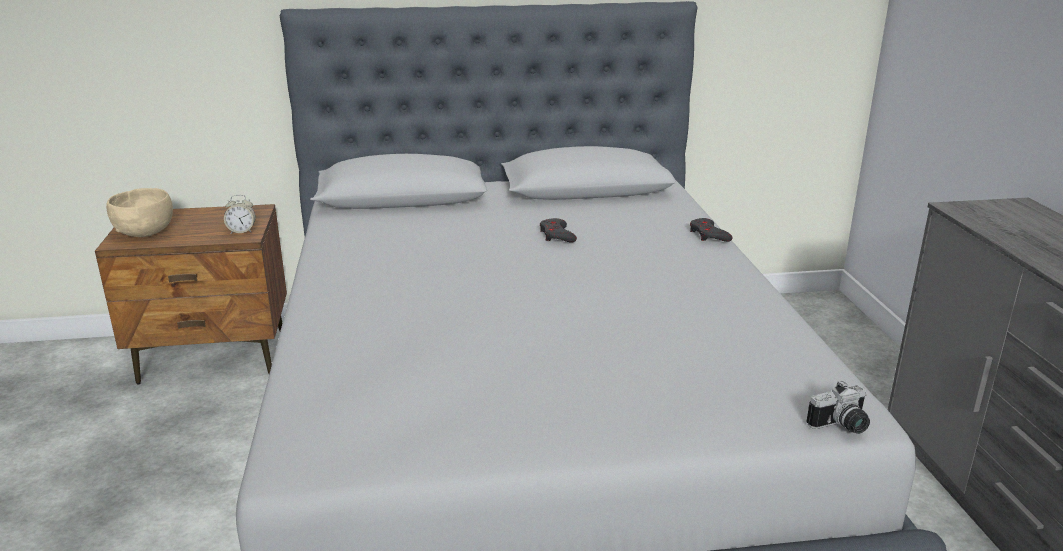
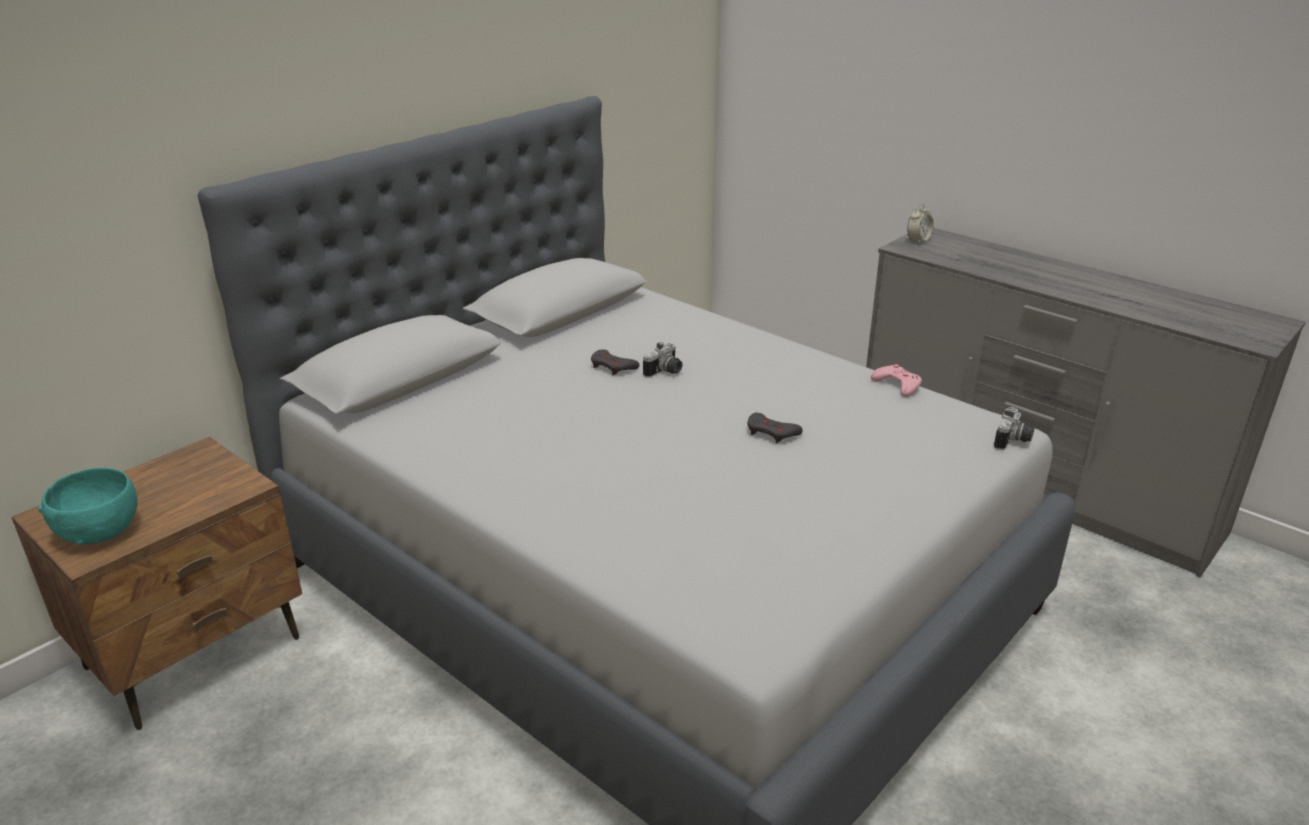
camera: 40 degrees left, 5 degrees up
beige bowl [106,188,173,237] -> turquoise bowl [38,468,138,545]
alarm clock [224,195,256,234] -> alarm clock moved to [907,204,934,244]
grey game controller [690,218,732,242] -> grey game controller moved to [747,413,803,443]
none -> camera [643,342,682,378]
none -> pink game controller [871,364,922,397]

